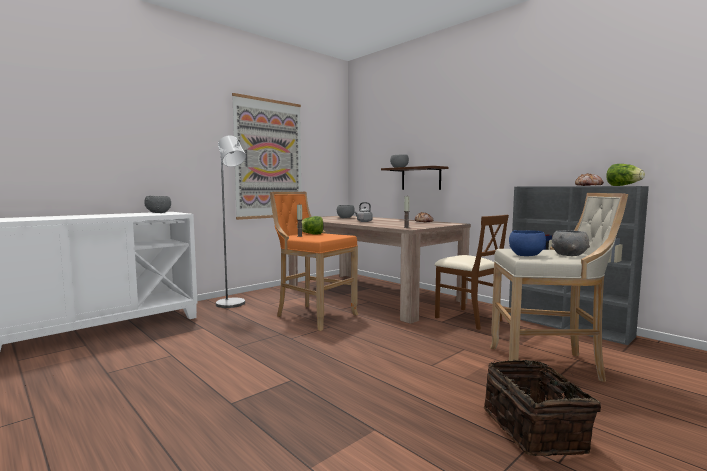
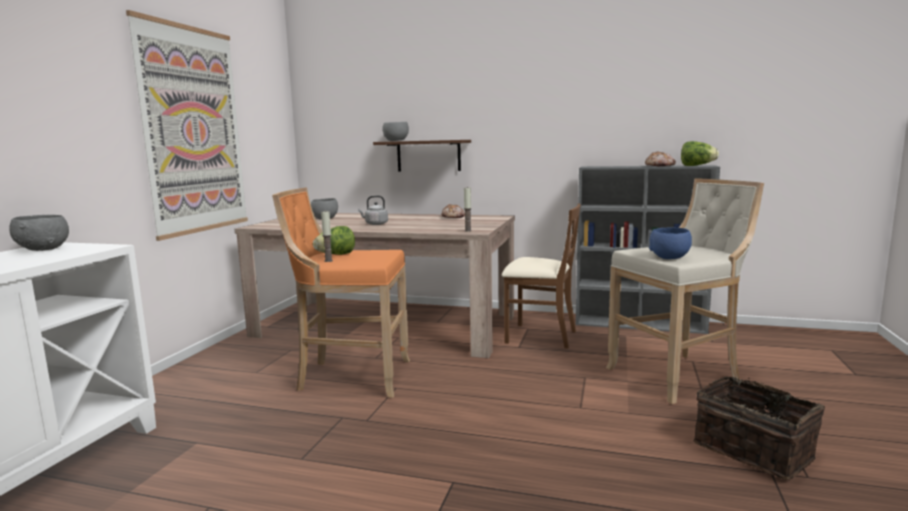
camera: 30 degrees left, 5 degrees up
grey floor lamp [216,135,246,308] -> none
grey bowl [552,230,590,256] -> none

